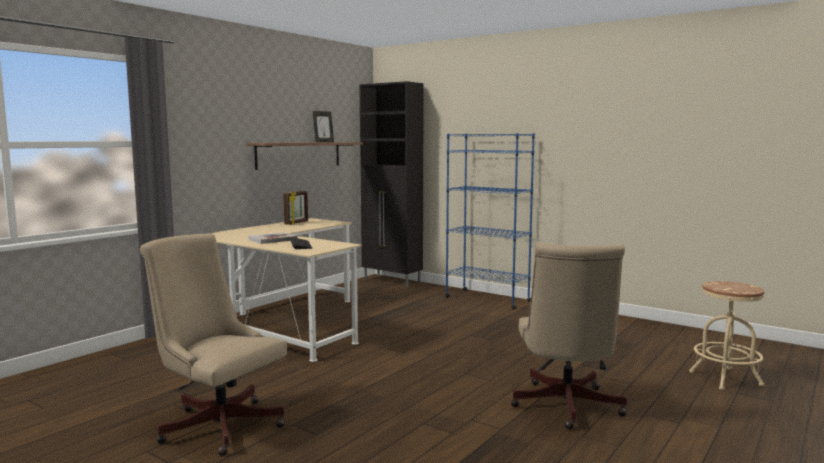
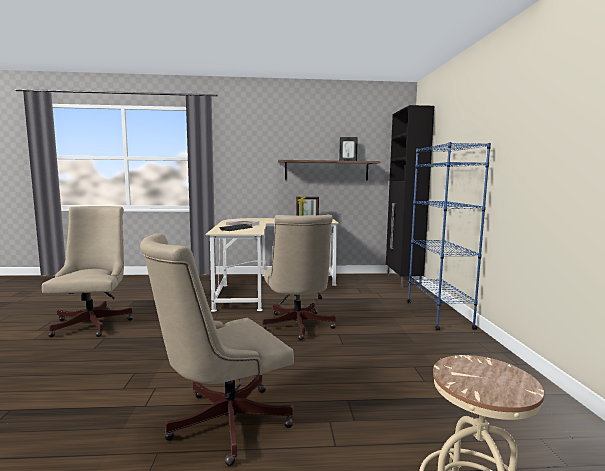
camera: 50 degrees right, 0 degrees up
none -> beige office chair [262,214,336,340]

